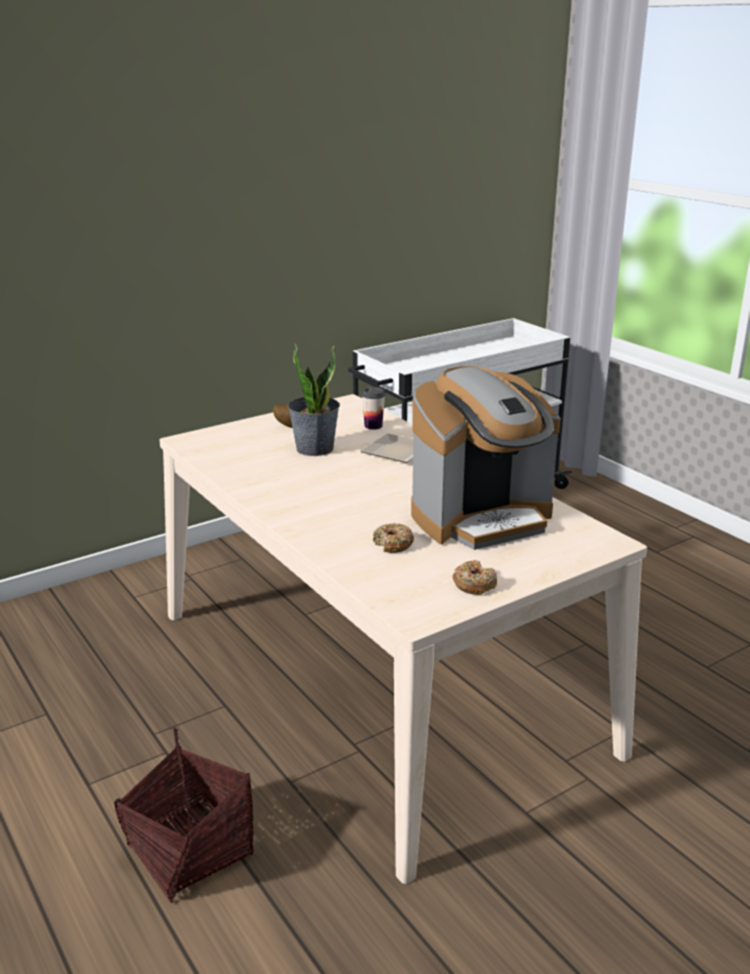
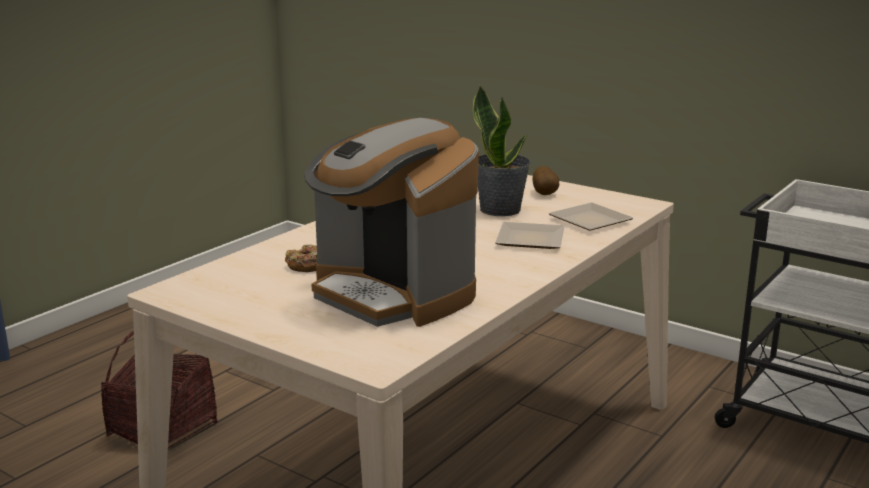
camera: 70 degrees right, 5 degrees down
cup [361,387,385,430] -> plate [549,203,633,231]
donut [452,560,497,595] -> none

